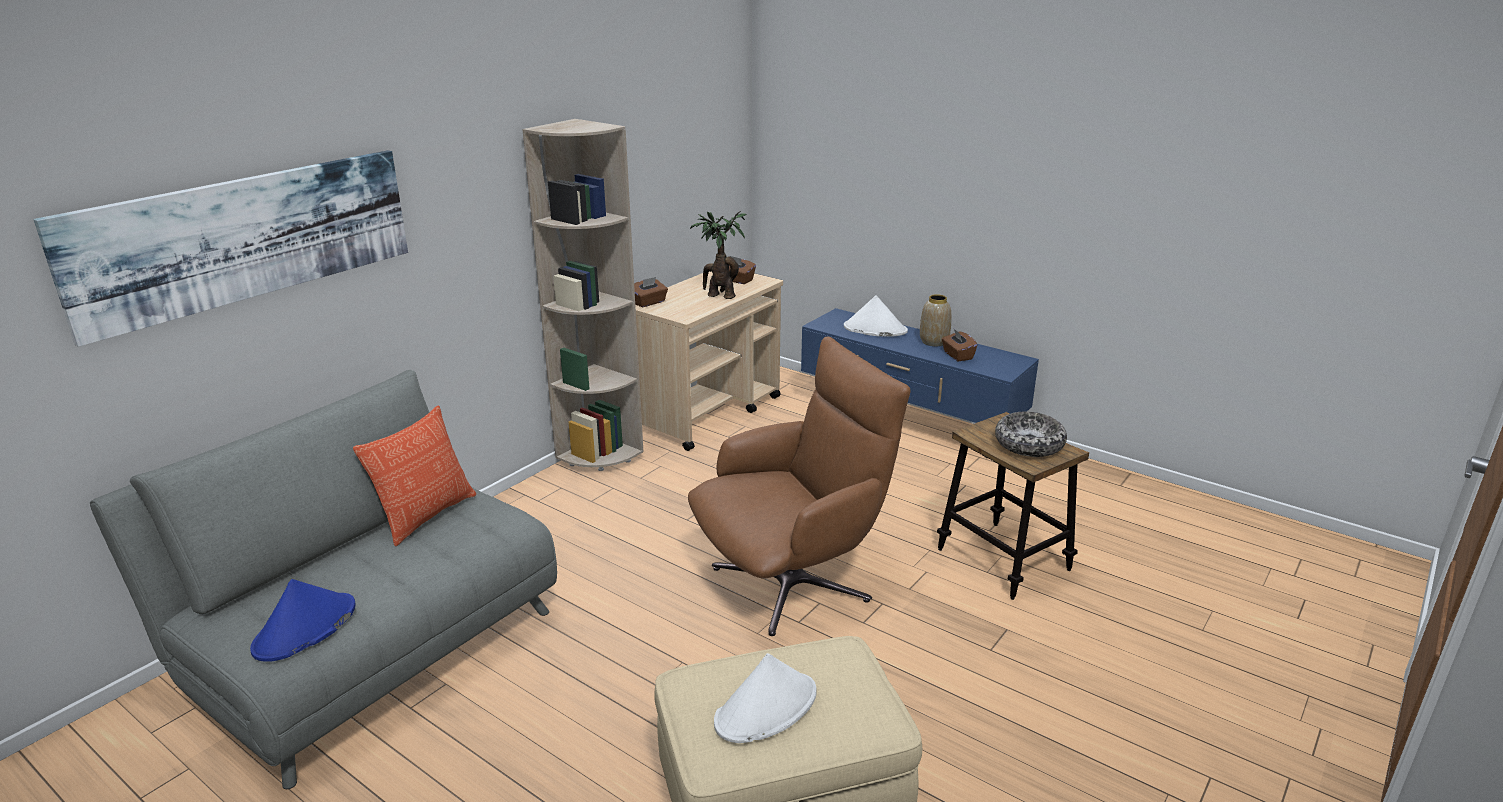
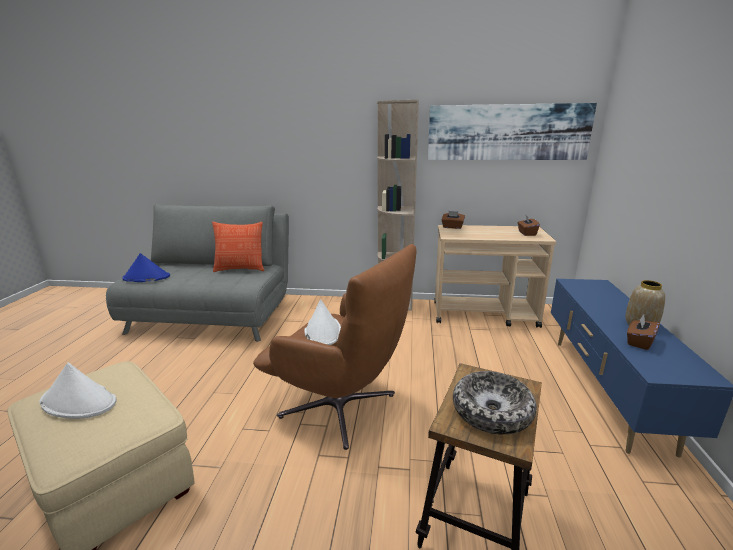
camera: 60 degrees right, 5 degrees down
picture [33,150,408,347] -> picture moved to [428,103,597,160]
potted plant [690,211,747,299] -> none
white hat [844,295,908,337] -> white hat moved to [304,299,341,345]

